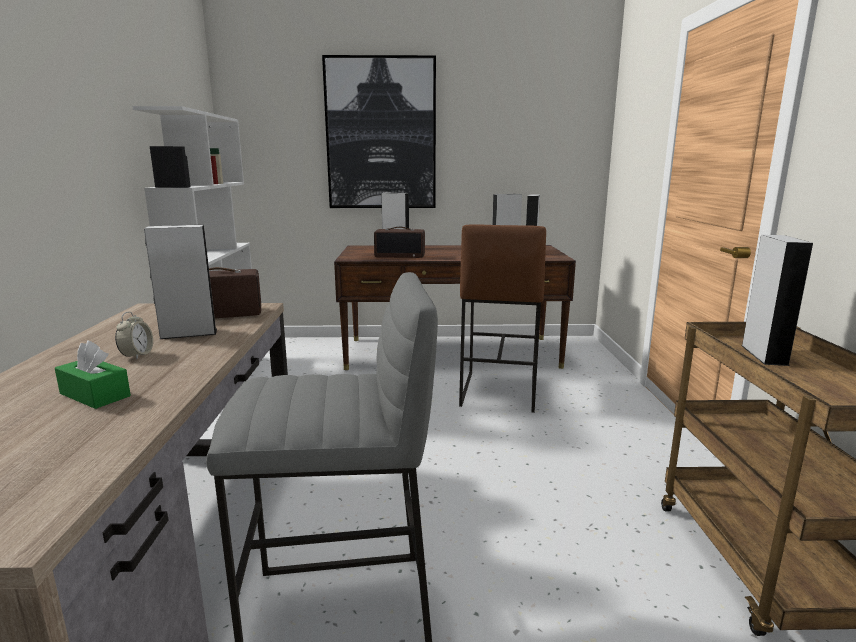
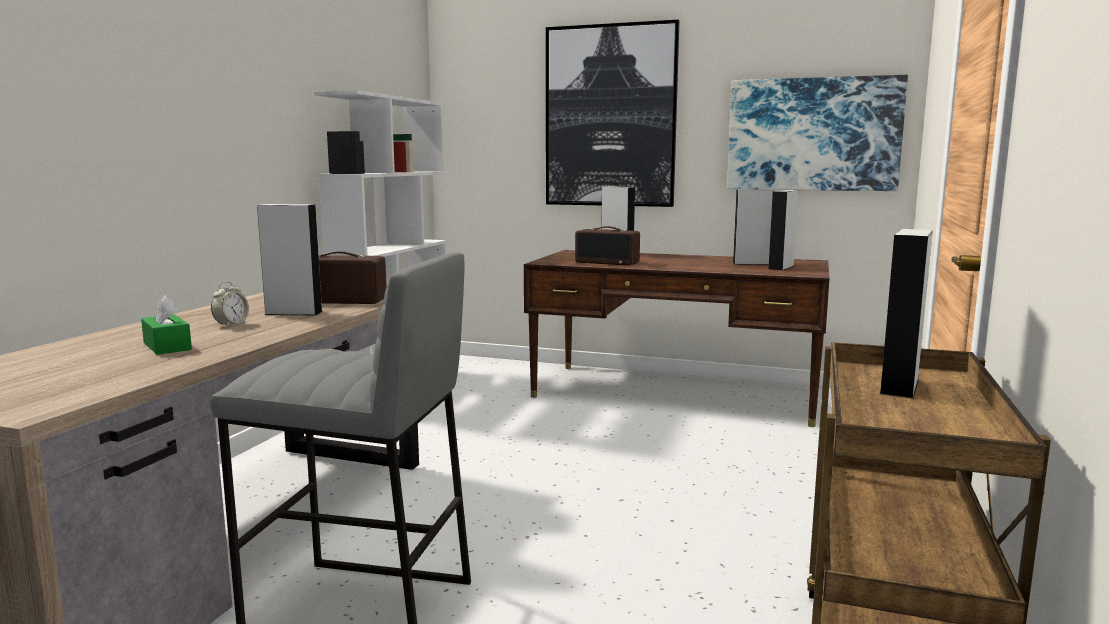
camera: 20 degrees right, 5 degrees down
brown stool [459,224,546,413] -> none
none -> picture [727,75,908,191]

